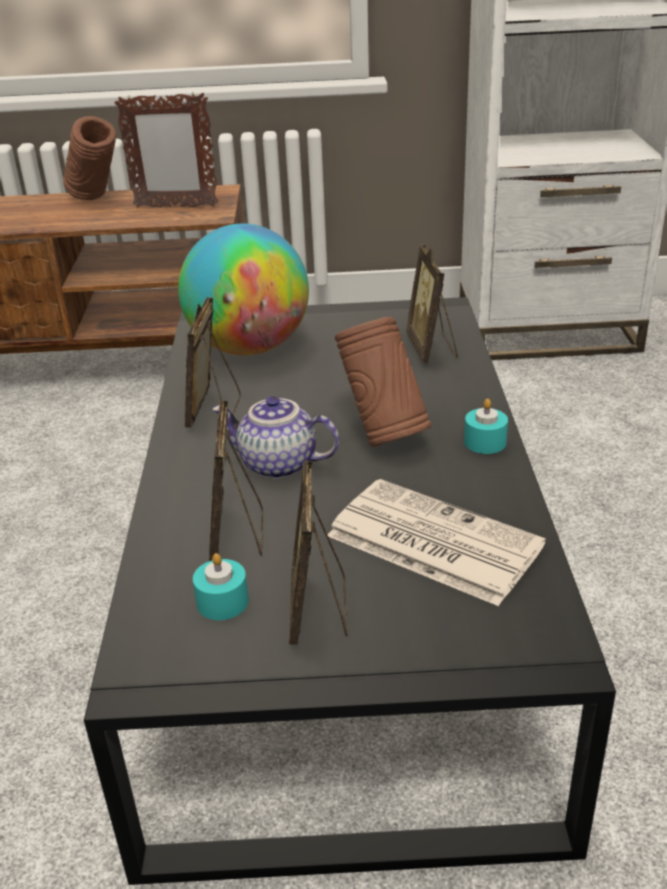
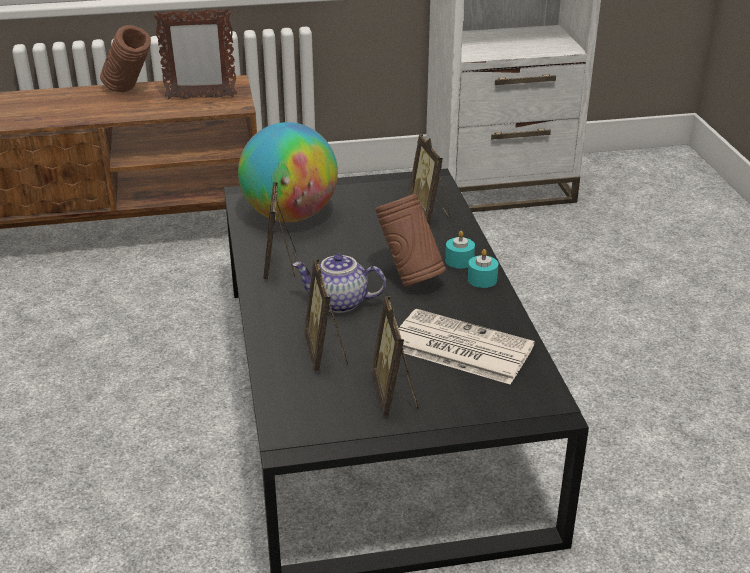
camera: 10 degrees left, 0 degrees up
turquoise candle [193,553,249,620] -> turquoise candle moved to [445,231,475,269]

